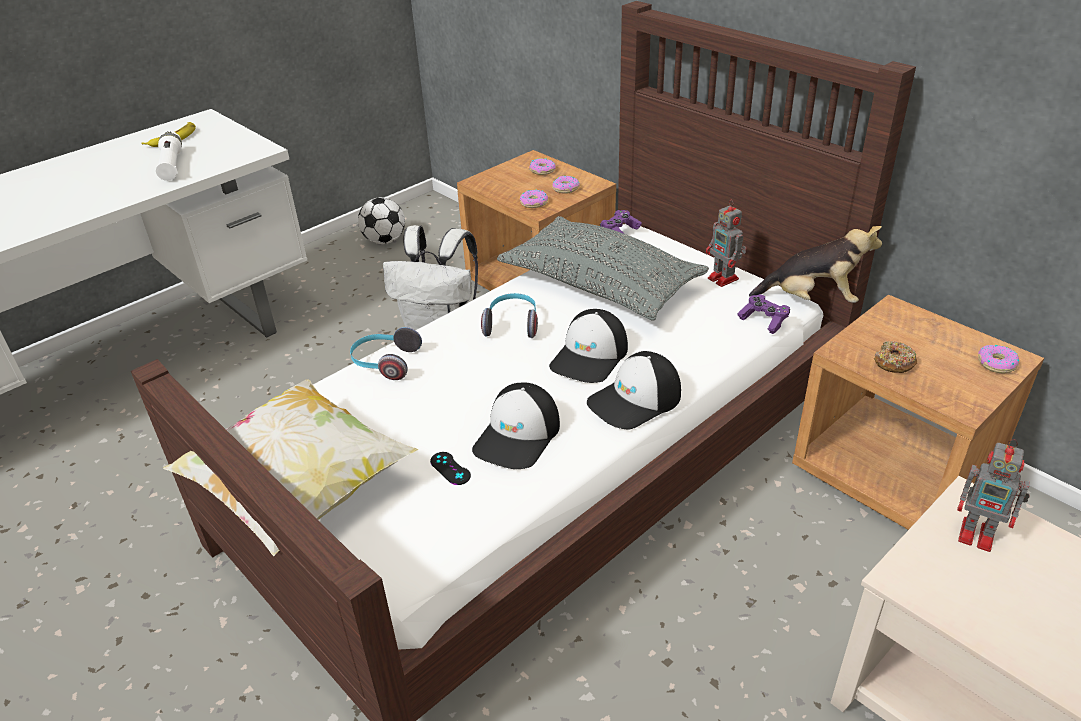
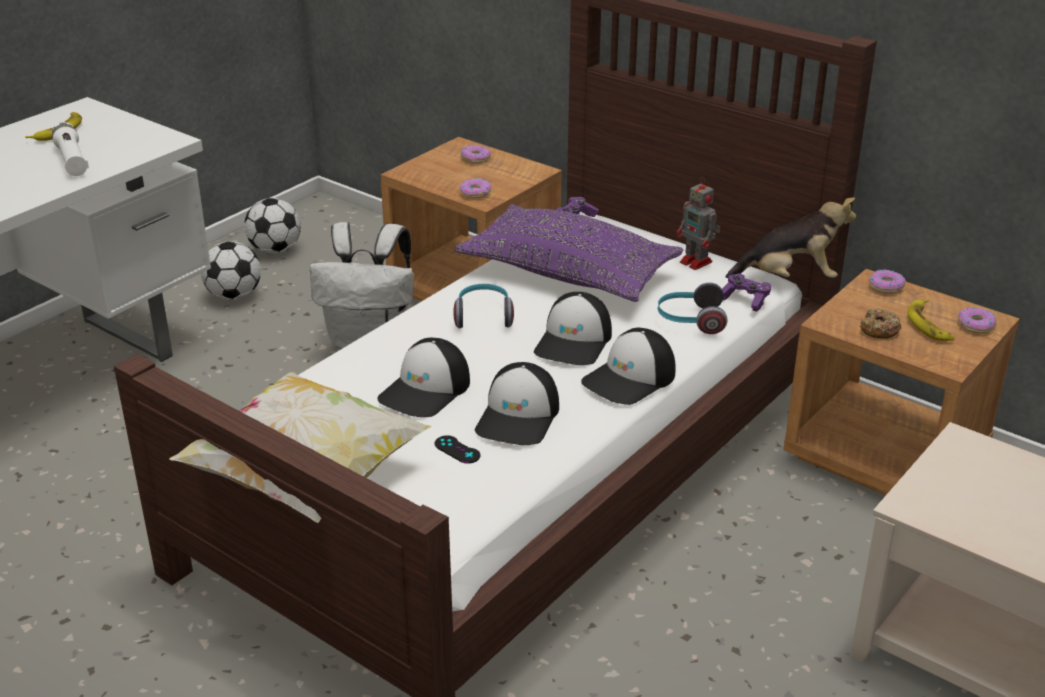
camera: 10 degrees left, 5 degrees down
headphones [350,327,422,380] -> headphones moved to [658,282,727,334]
grey pillow [497,216,709,321] -> purple pillow [455,204,683,302]
donut [552,176,580,194] -> donut moved to [869,270,906,294]
toy robot [957,439,1030,552] -> none
none -> football [201,241,261,300]
none -> cap [377,338,470,417]
none -> banana [907,299,955,341]

